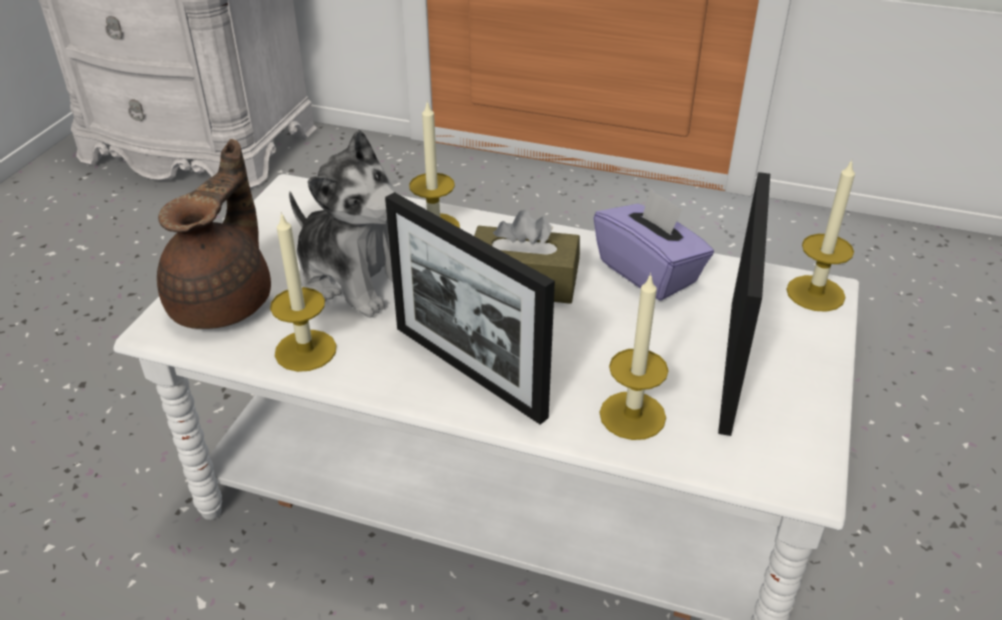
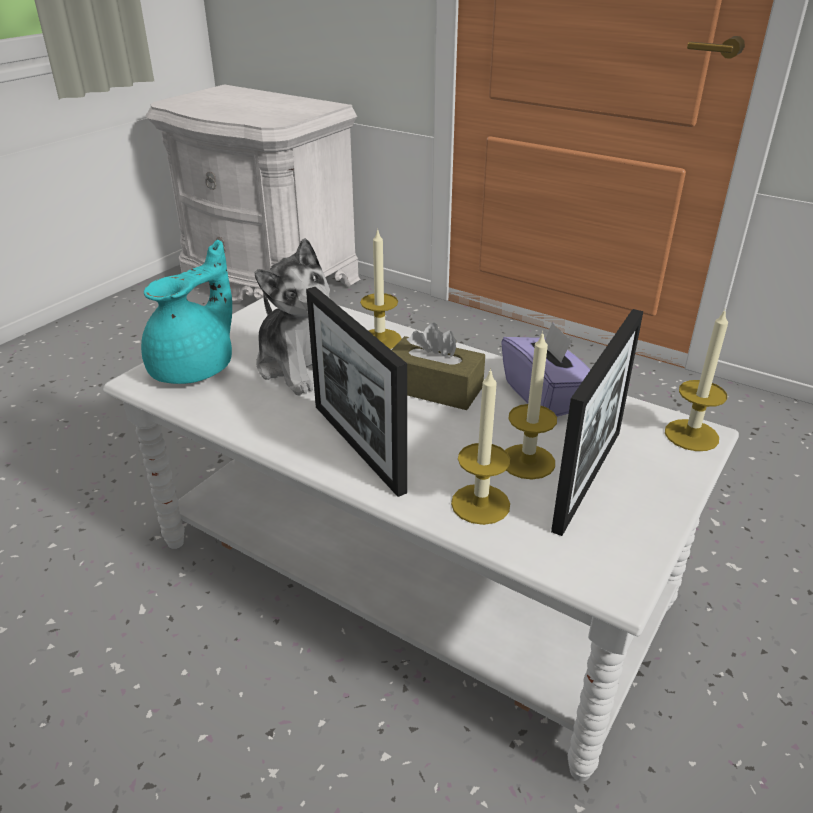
camera: 15 degrees right, 5 degrees down
brown teapot [157,139,271,329] -> turquoise teapot [141,240,232,384]
candle [270,212,337,372] -> candle moved to [505,331,557,479]

